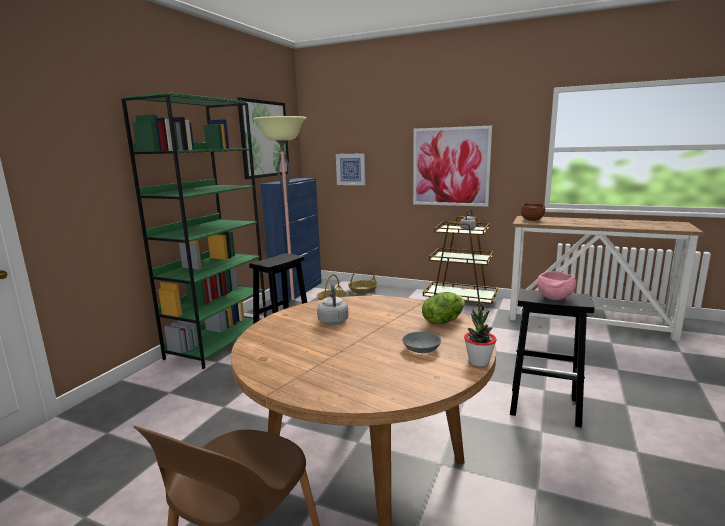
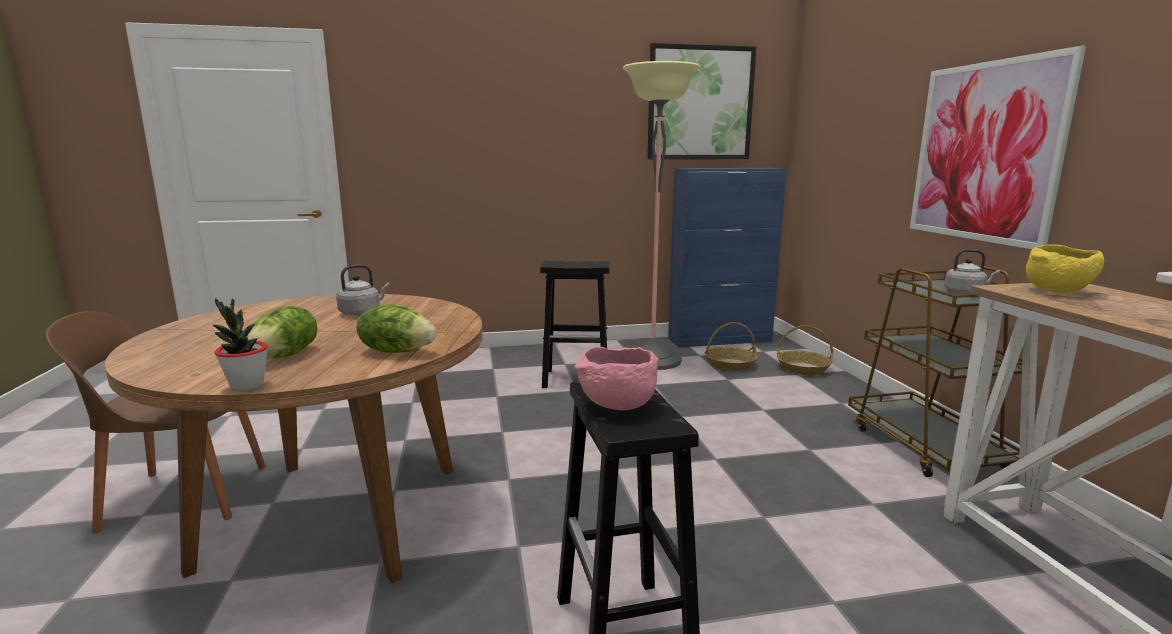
camera: 55 degrees right, 0 degrees up
green bookcase [121,92,267,369] -> none
picture [336,153,366,185] -> none
grey bowl [402,332,441,353] -> lettuce [247,306,318,359]
brown bowl [521,203,545,221] -> yellow bowl [1026,244,1104,293]

